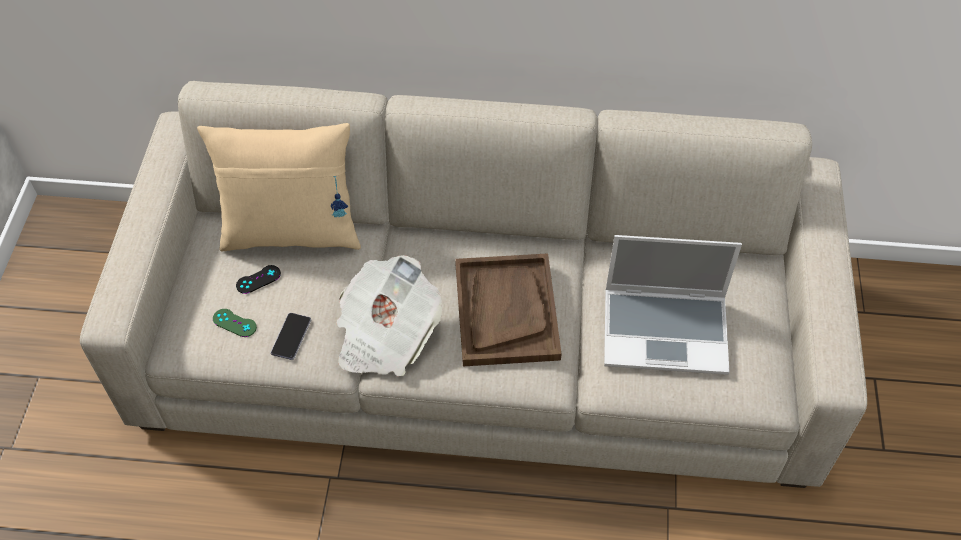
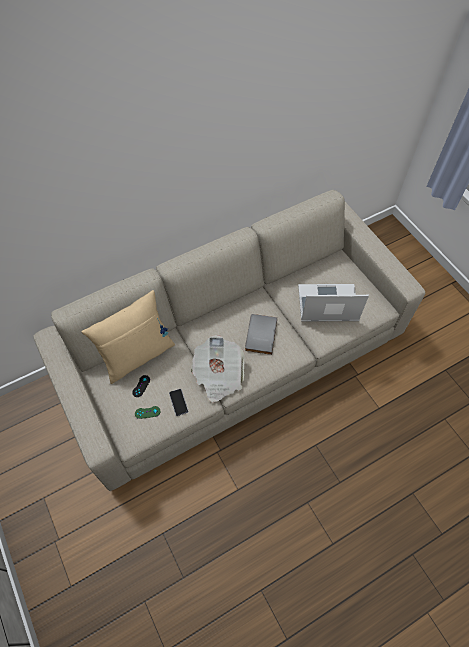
camera: 35 degrees left, 5 degrees up
brown tray [455,253,562,366] -> grey book [245,314,277,355]
laptop [604,235,742,375] -> laptop turned 150 degrees counterclockwise [298,284,369,322]

